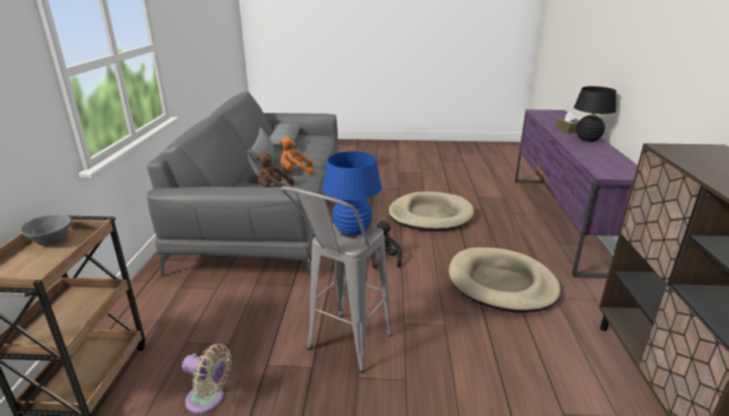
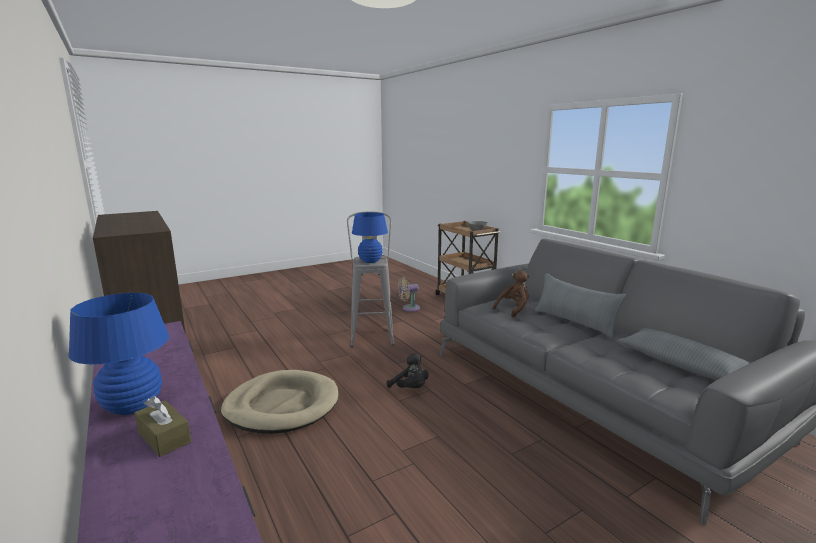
camera: 145 degrees right, 10 degrees down
orange plush toy [279,137,313,174] -> none
beige dog bed [389,191,474,231] -> none
black table lamp [574,86,616,142] -> blue table lamp [69,293,169,415]

